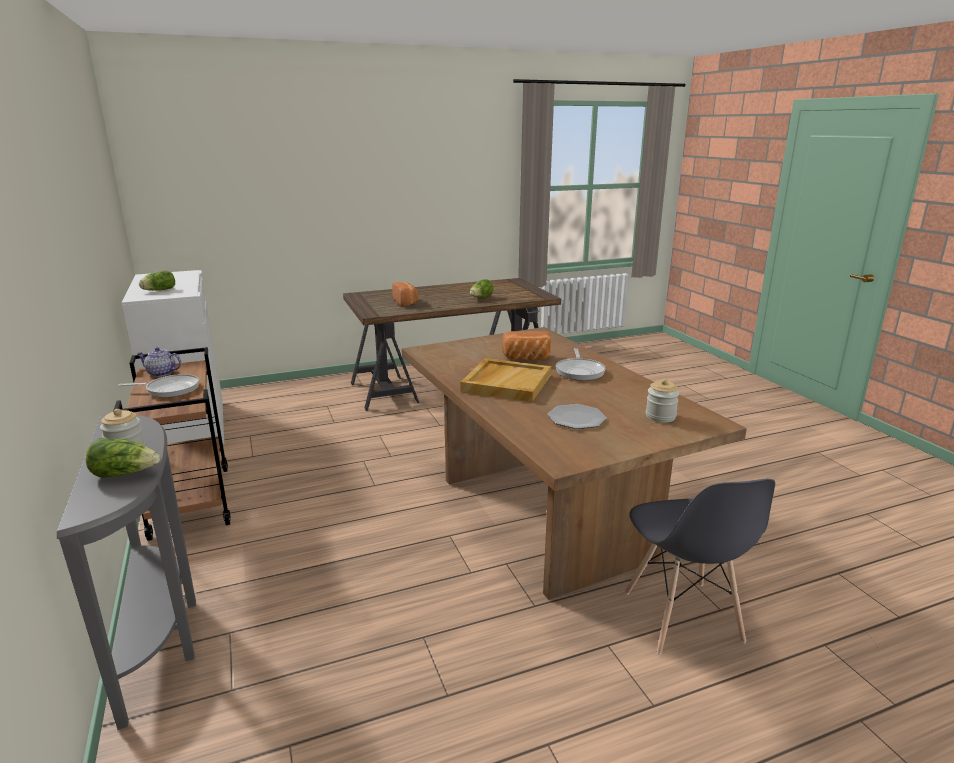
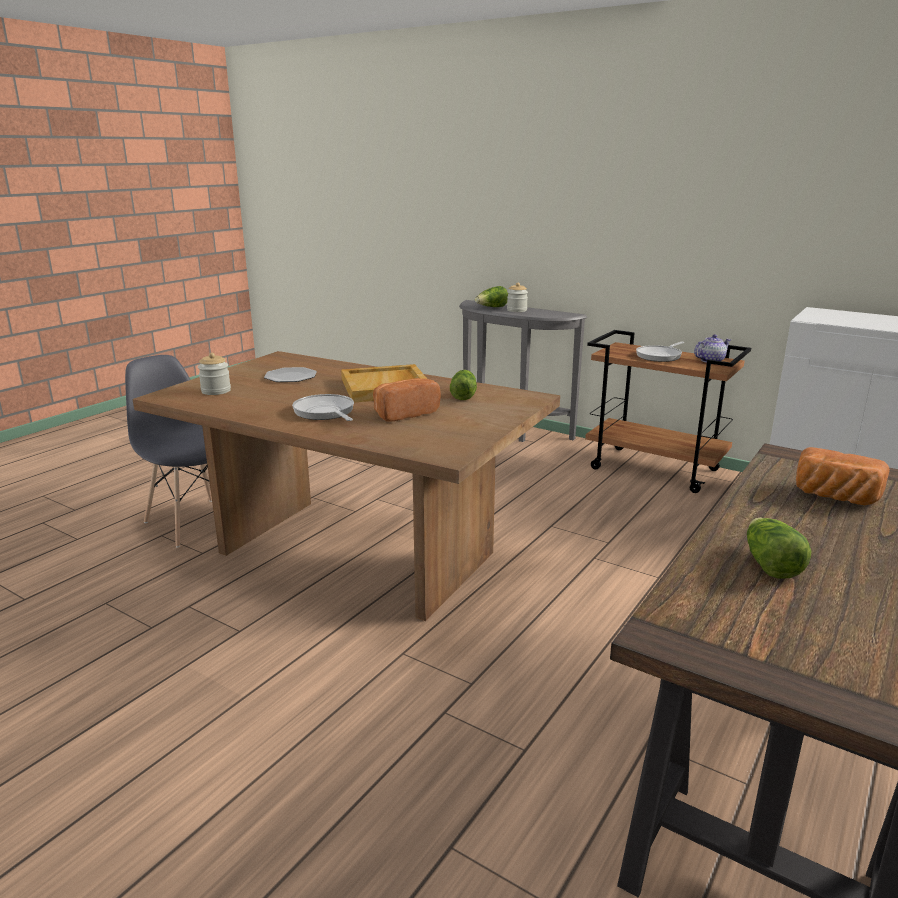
camera: 145 degrees right, 0 degrees up
lettuce [139,271,175,291] -> lettuce moved to [450,370,477,400]

